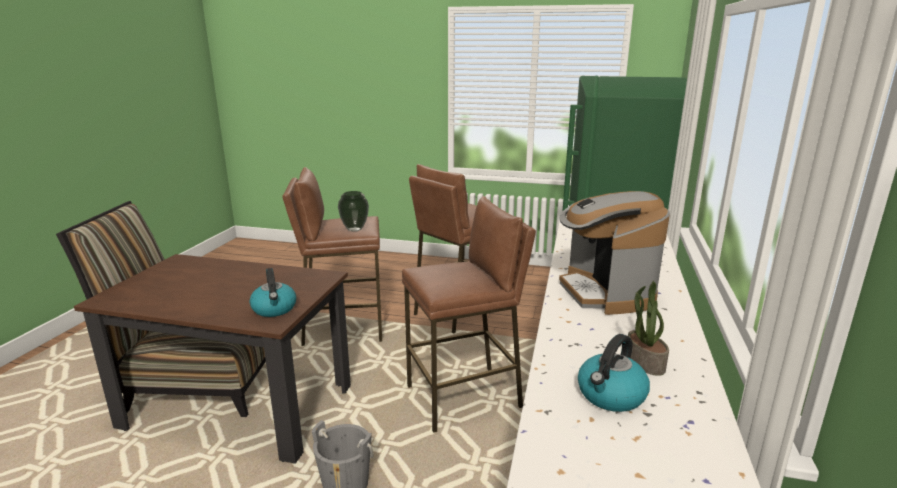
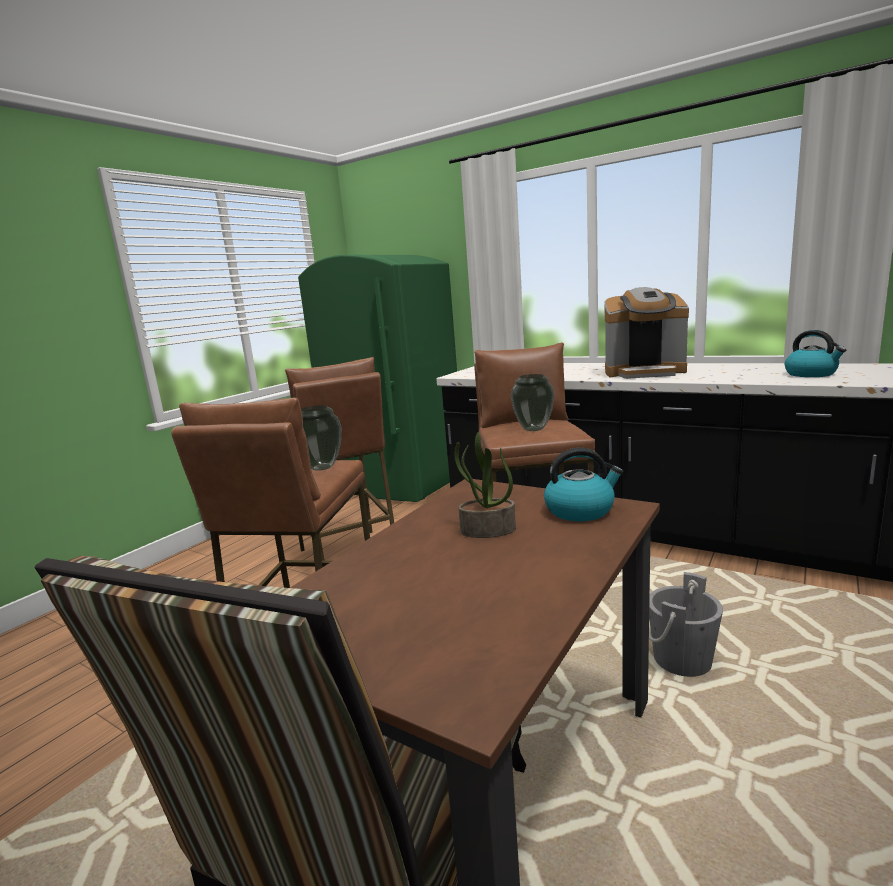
camera: 70 degrees left, 5 degrees down
potted plant [628,281,669,376] -> potted plant moved to [454,432,516,538]
none -> vase [511,374,555,431]

